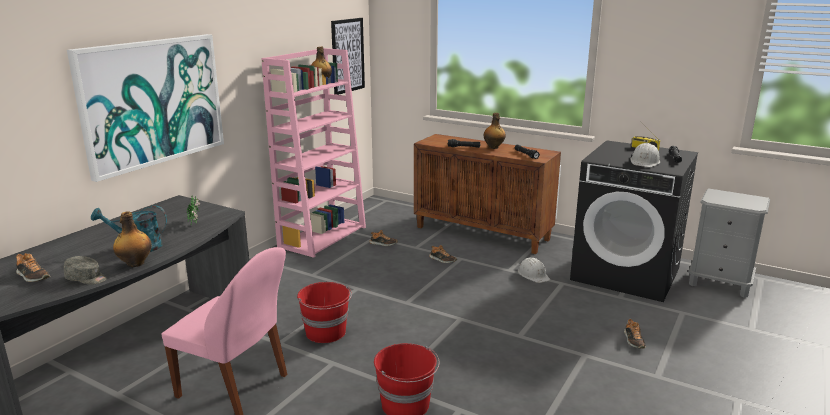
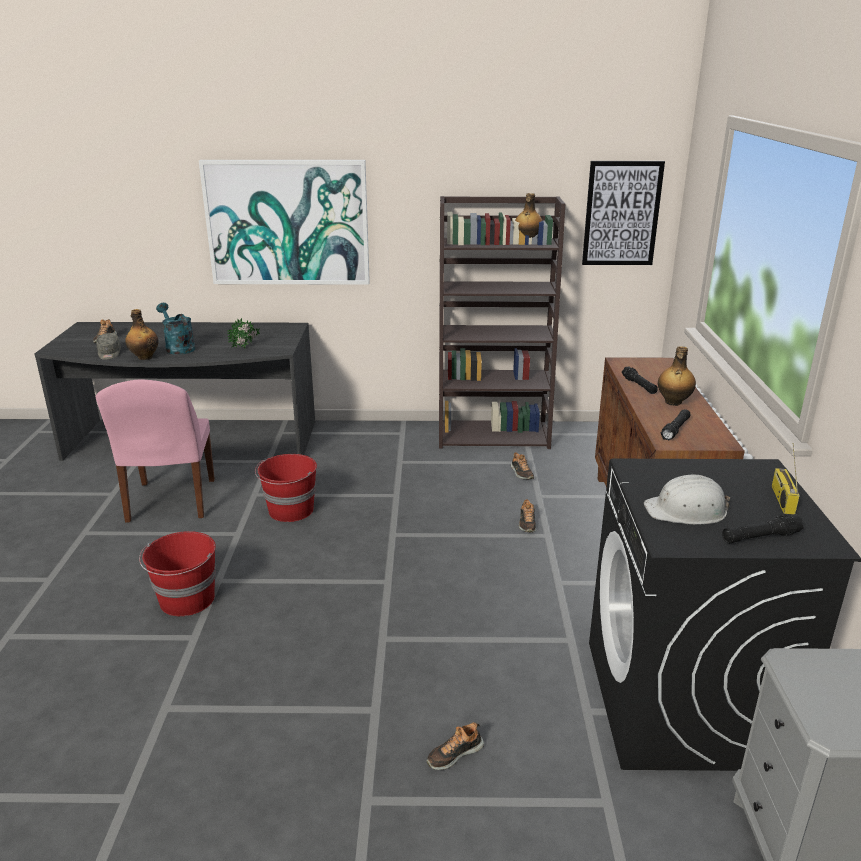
camera: 60 degrees right, 5 degrees up
pink bookcase [261,48,366,258] -> brown bookcase [439,196,565,449]
white hard hat [518,258,550,283] -> none

